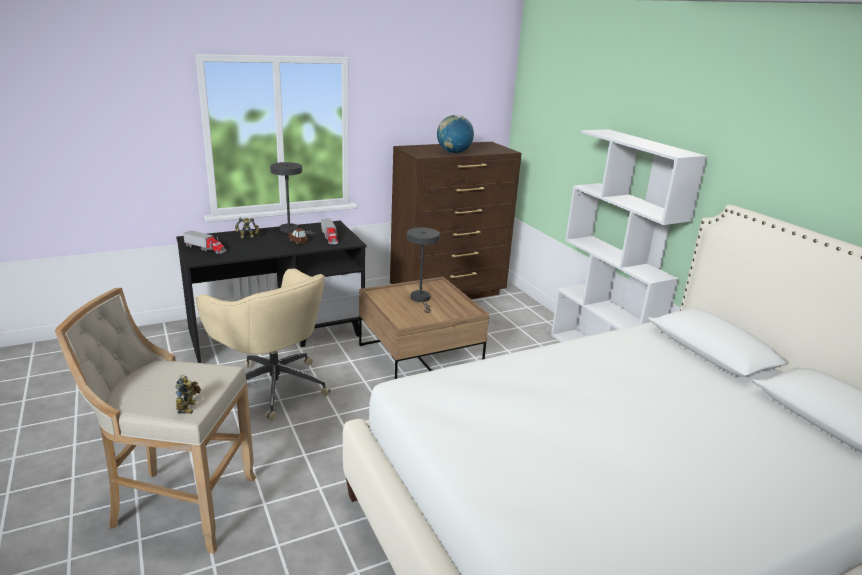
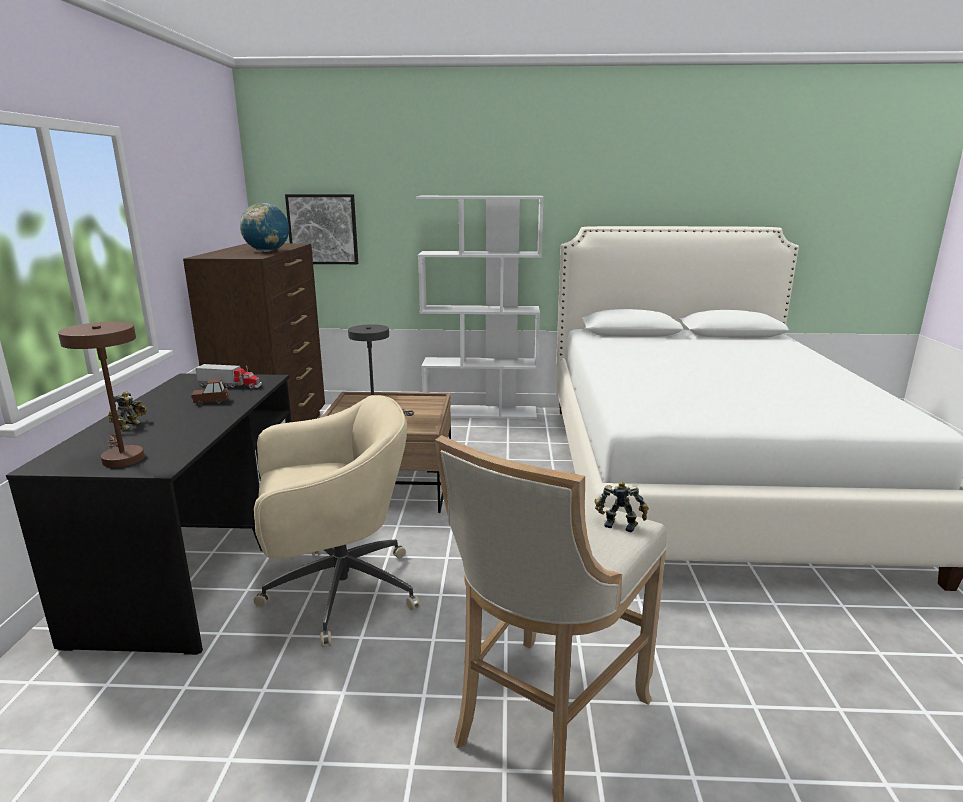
camera: 60 degrees left, 5 degrees down
toy truck [183,230,226,254] -> brown table lamp [58,321,145,468]
grey table lamp [270,162,317,236] -> none
none -> picture [285,194,358,264]

